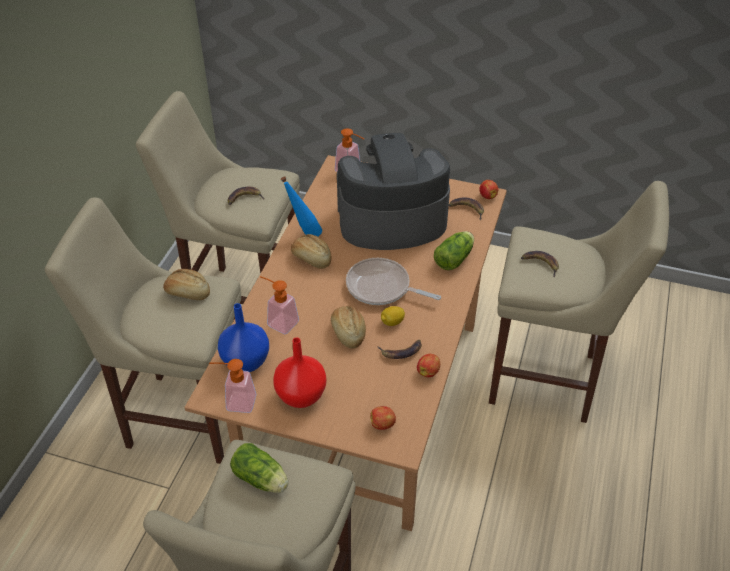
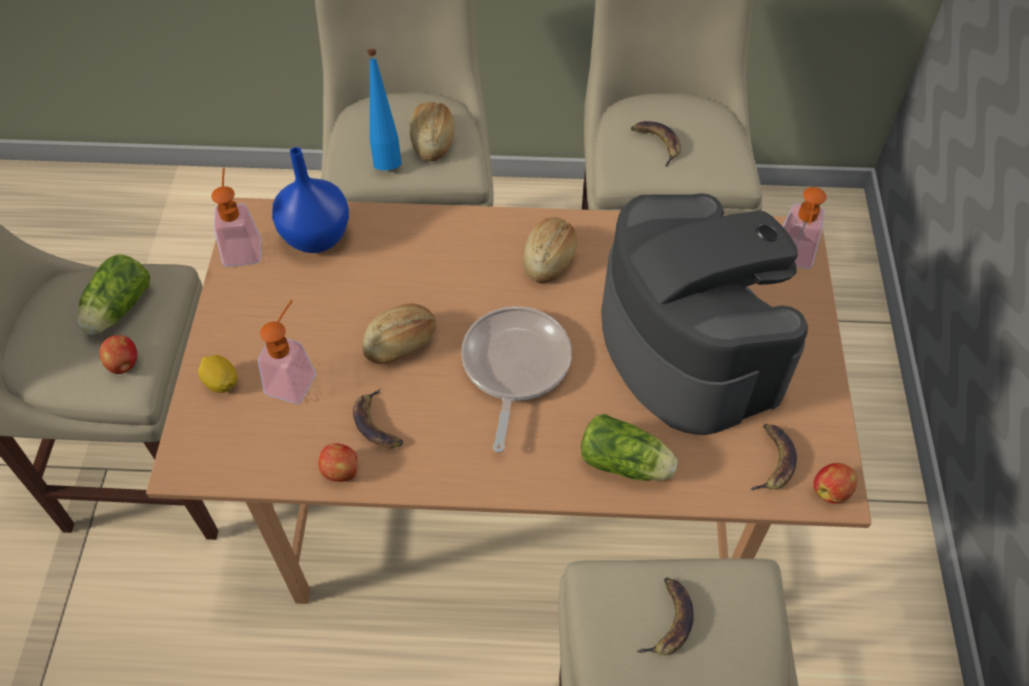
camera: 75 degrees right, 10 degrees up
soap dispenser [260,276,299,335] -> soap dispenser moved to [258,300,316,404]
red vase [273,337,326,408] -> none
blue bottle [281,176,322,237] -> blue bottle moved to [367,49,402,170]
apple [370,406,396,430] -> apple moved to [99,335,137,374]
lemon [381,306,405,326] -> lemon moved to [198,355,237,393]

